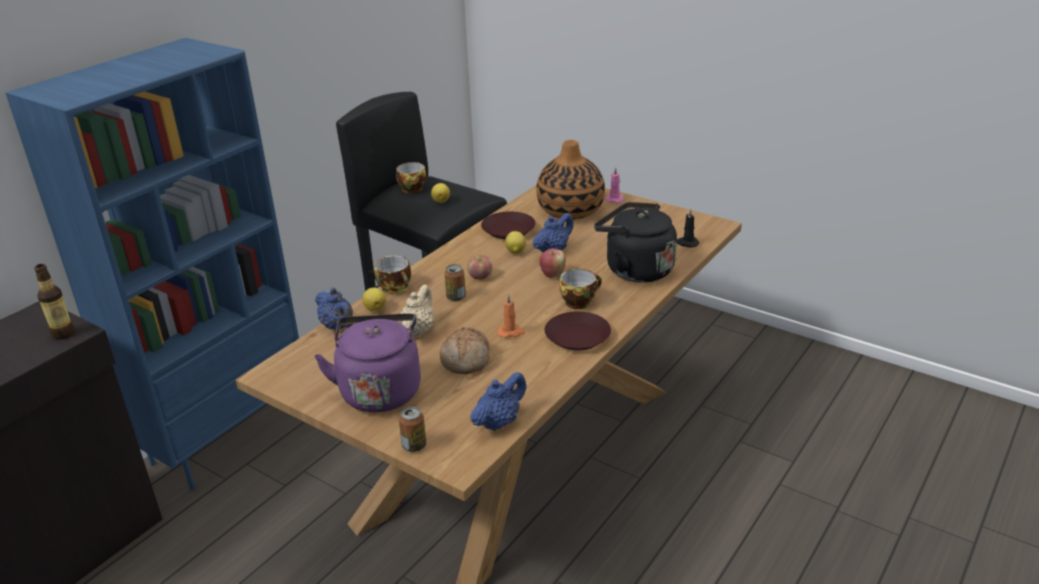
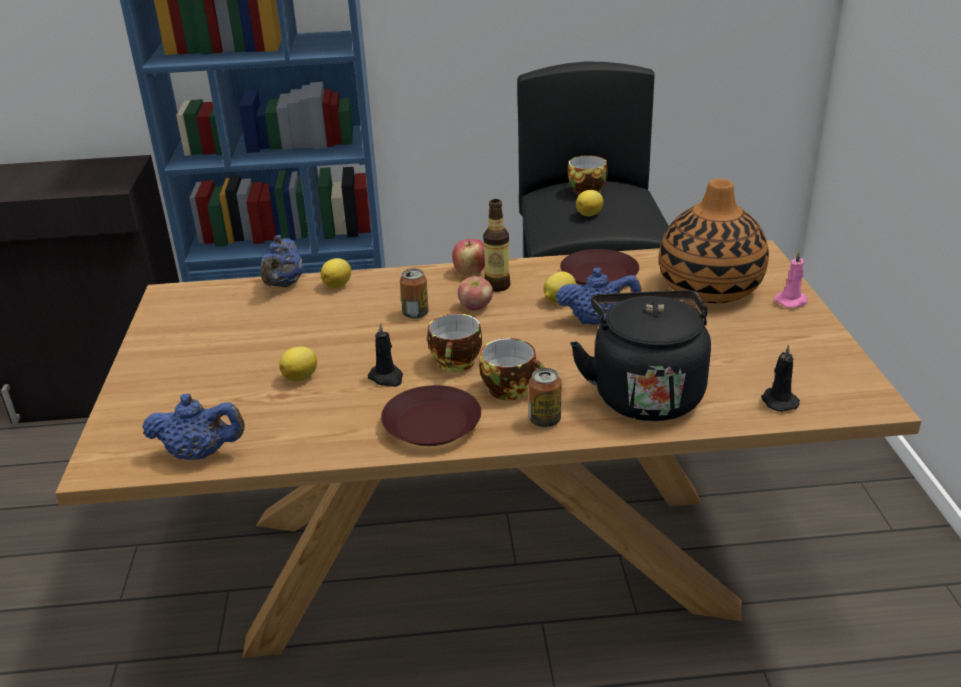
camera: 50 degrees right, 0 degrees up
bottle [34,264,75,340] -> bottle moved to [483,199,510,292]
purple kettle [314,313,421,412] -> none
cup [374,256,411,294] -> cup moved to [427,313,482,372]
beige teapot [399,284,435,337] -> none
can [399,406,426,452] -> can moved to [529,368,562,428]
bread [440,327,490,374] -> lemon [279,346,317,382]
orange candle [497,294,525,338] -> black candle [368,322,403,387]
apple [540,248,566,278] -> apple moved to [452,239,485,276]

